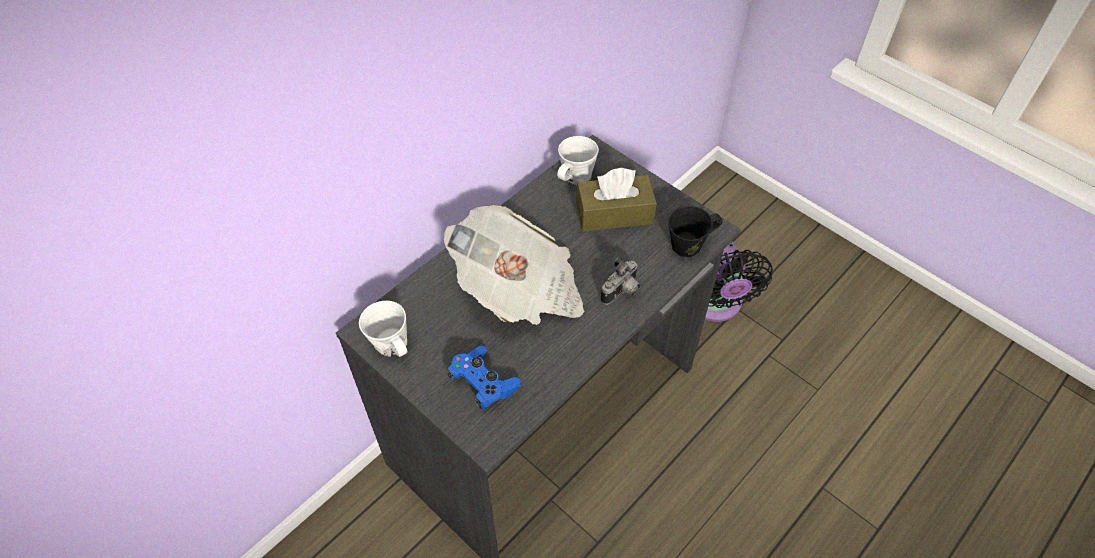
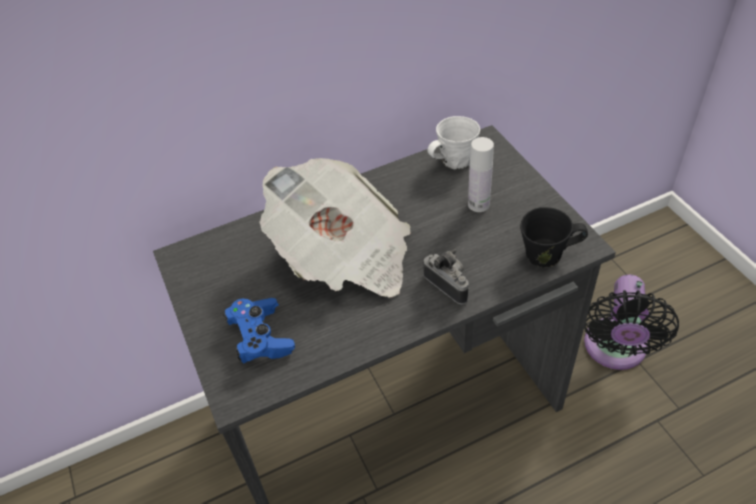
camera: 25 degrees right, 5 degrees down
white mug [359,301,407,357] -> none
brown tissue box [576,168,657,231] -> white bottle [468,137,494,212]
camera [601,258,640,305] -> camera turned 105 degrees counterclockwise [424,249,470,304]

